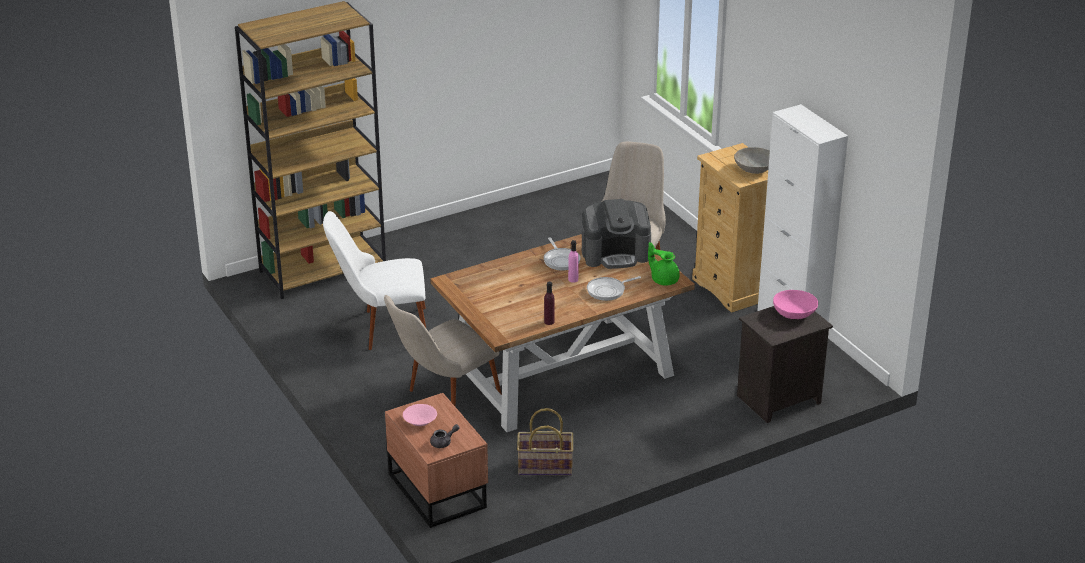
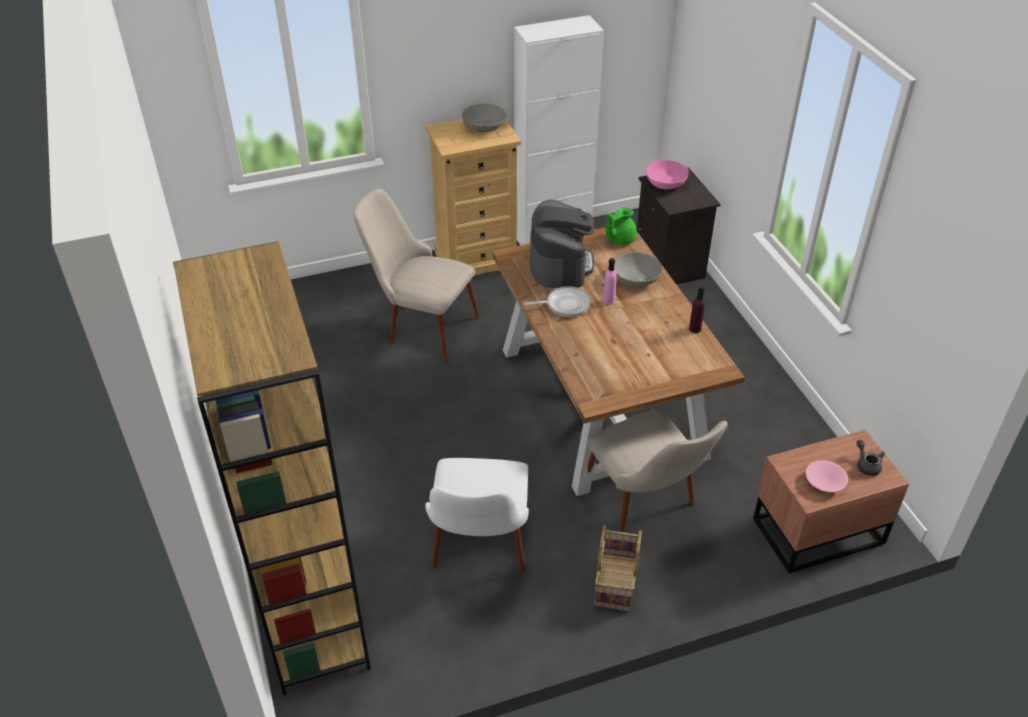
camera: 80 degrees left, 10 degrees up
basket [517,408,573,476] -> basket moved to [594,525,642,612]
frying pan [587,276,641,301] -> grey bowl [614,252,662,287]

